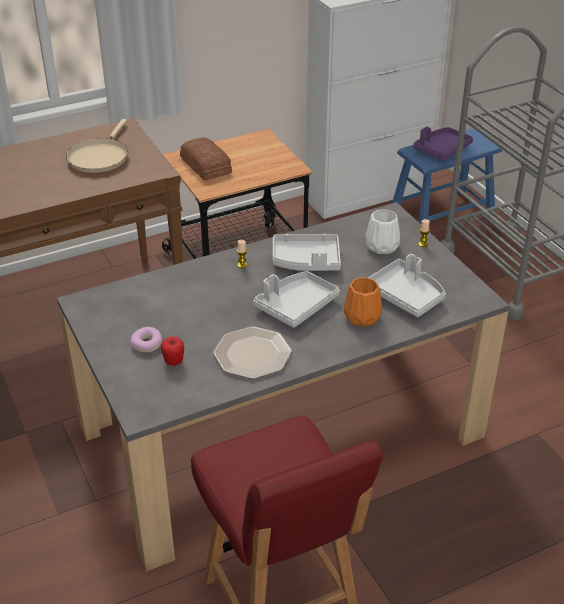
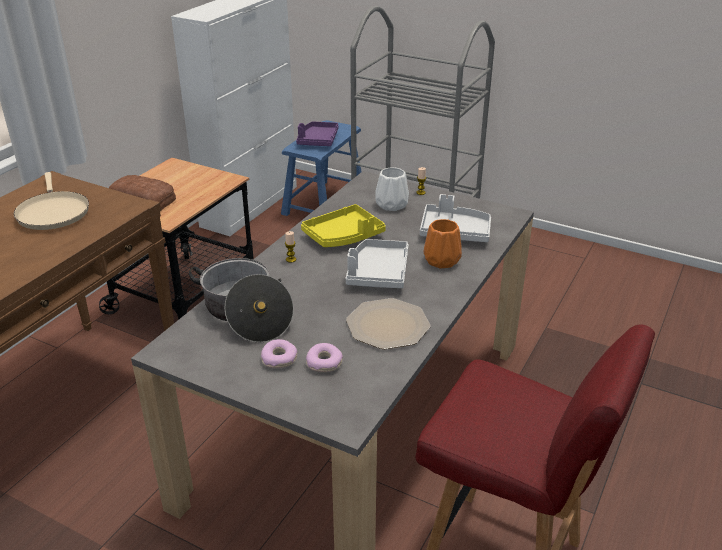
camera: 35 degrees left, 5 degrees down
apple [161,337,184,366] -> donut [306,343,343,372]
grey tray [273,234,341,271] -> yellow tray [301,204,386,247]
none -> cooking pot [189,258,294,343]

